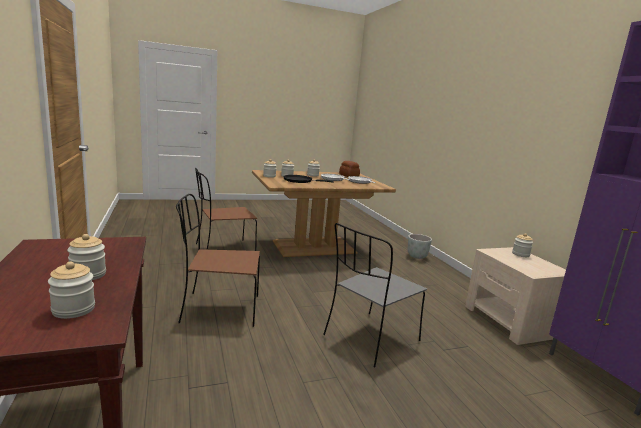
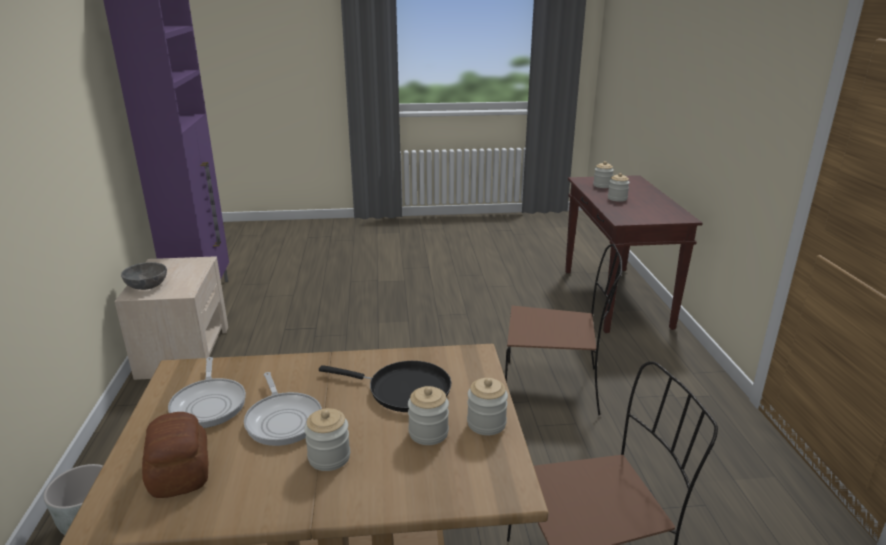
camera: 165 degrees left, 10 degrees up
grey chair [323,223,427,367] -> none
jar [512,233,533,257] -> grey bowl [121,262,167,290]

